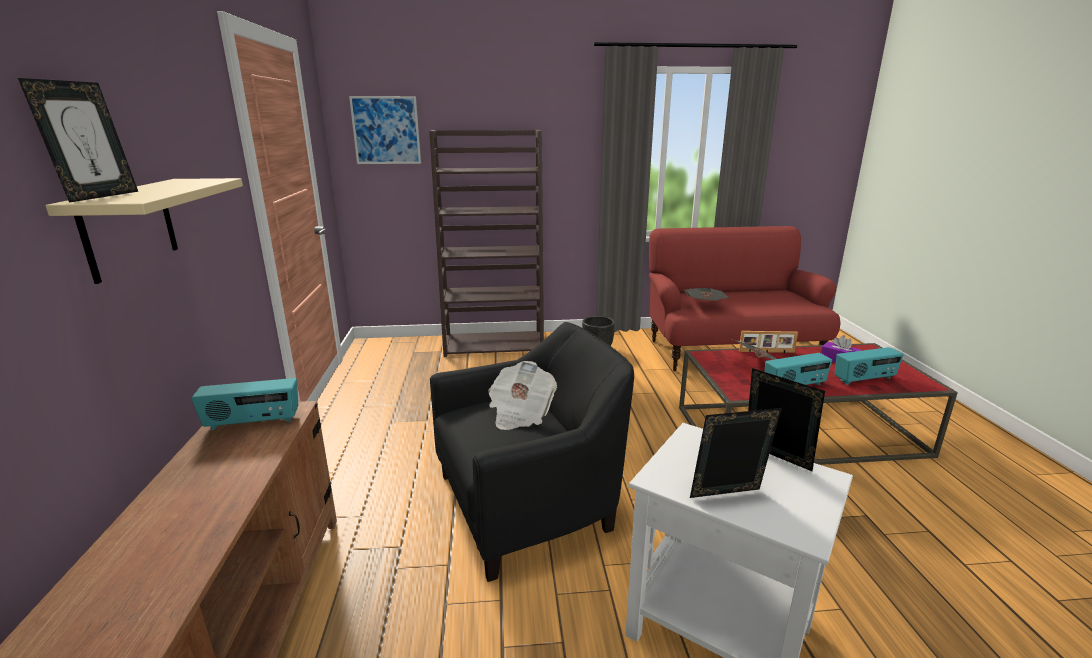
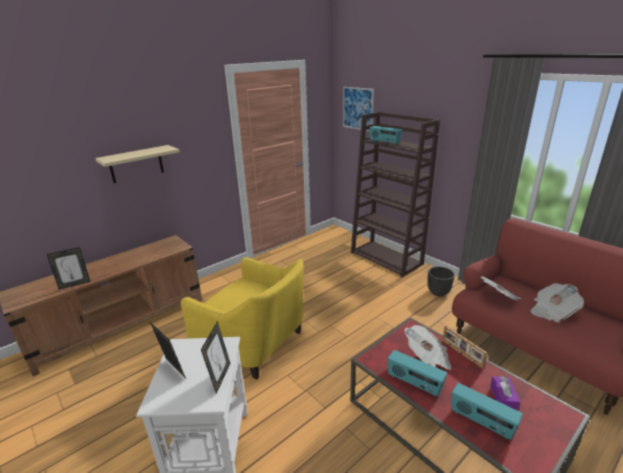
camera: 55 degrees right, 5 degrees up
picture frame [18,78,138,203] -> picture frame moved to [47,247,91,290]
radio [191,378,298,430] -> radio moved to [369,126,402,145]
black armchair [430,322,634,582] -> yellow armchair [181,257,303,379]
newspaper [488,361,557,430] -> newspaper moved to [531,283,584,323]

